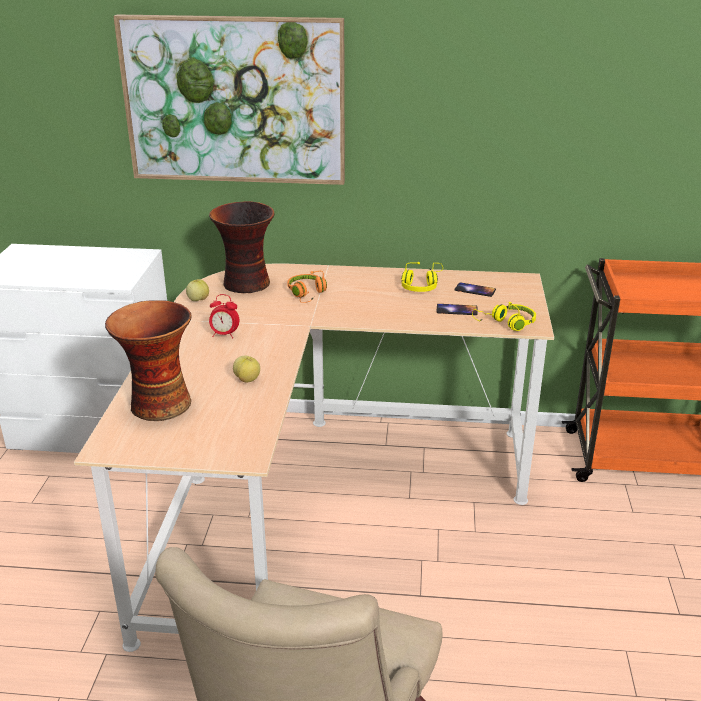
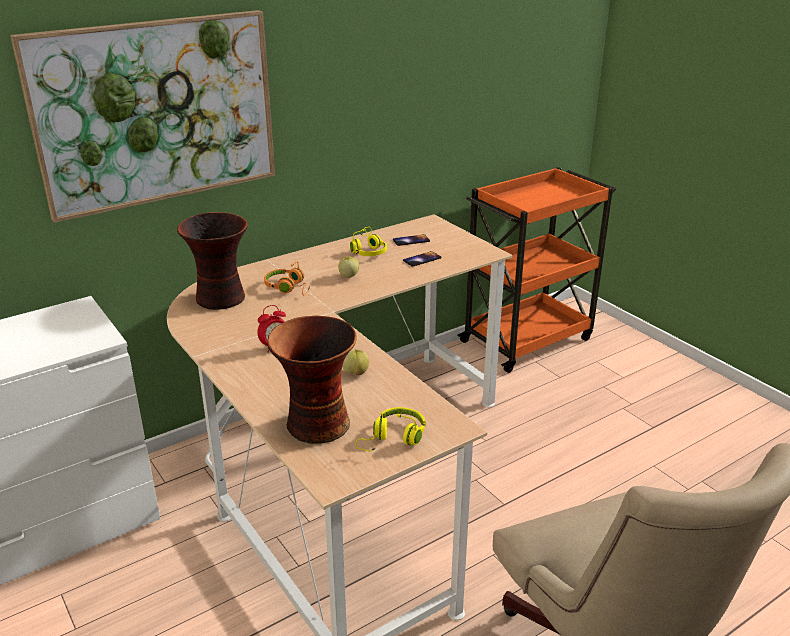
camera: 40 degrees left, 0 degrees up
apple [186,279,209,301] -> apple moved to [338,256,359,278]
yellow headphones [472,302,536,331] -> yellow headphones moved to [355,407,426,451]

